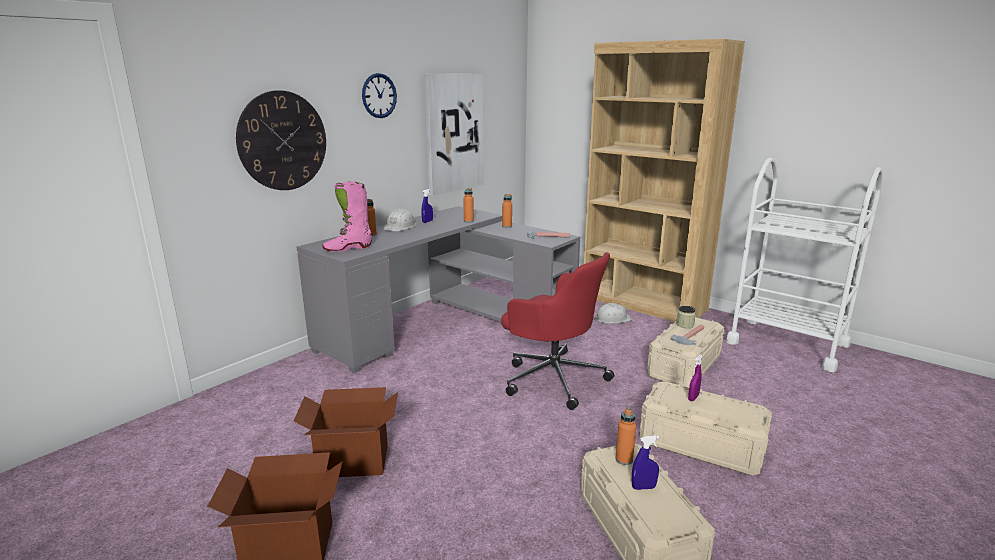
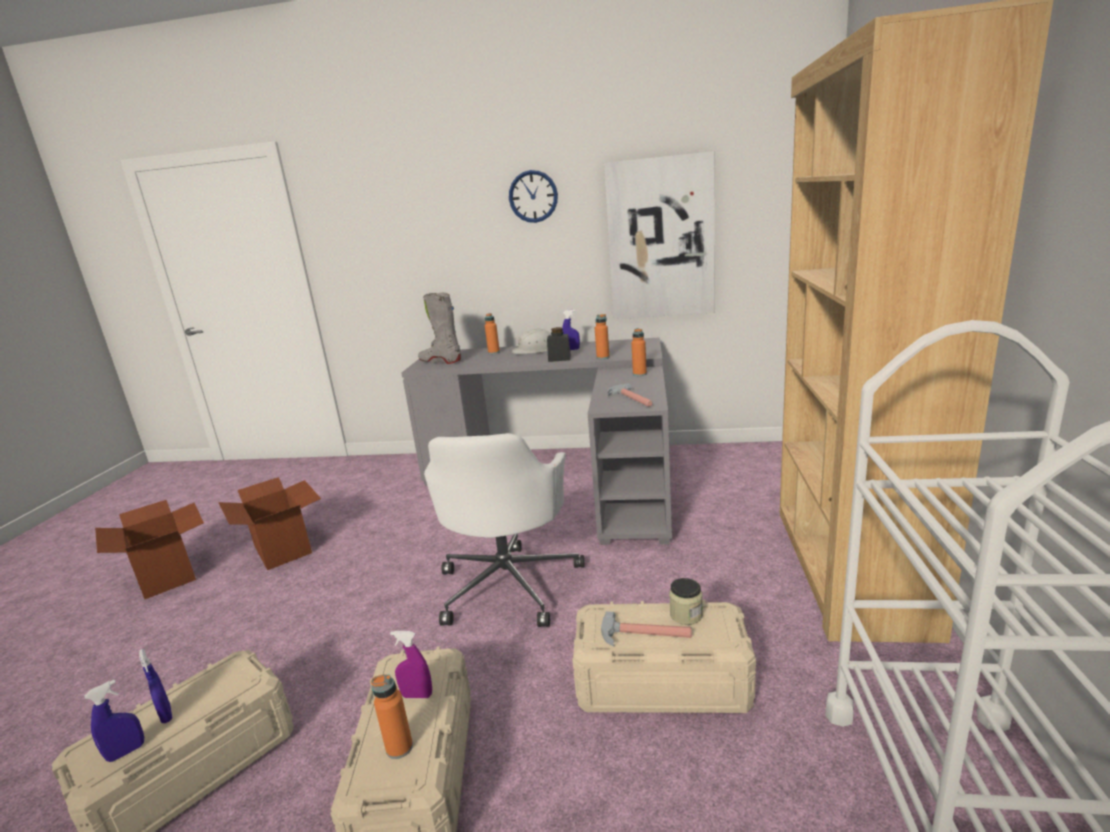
camera: 60 degrees right, 0 degrees up
wall clock [236,90,326,190] -> none
pink boot [322,181,372,252] -> grey boot [418,292,461,364]
red office chair [501,253,614,410] -> white office chair [424,433,585,627]
white hard hat [594,303,633,324] -> none
orange bottle [615,408,636,465] -> orange bottle moved to [371,674,413,759]
none -> blue spray bottle [85,679,144,762]
none -> black jar [547,327,571,362]

